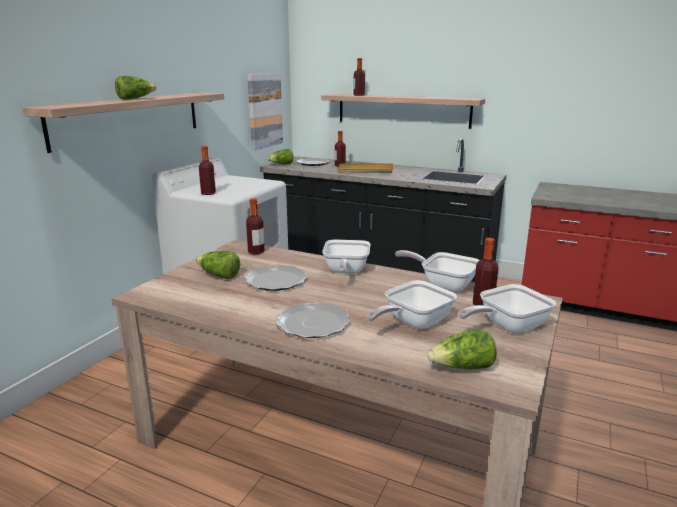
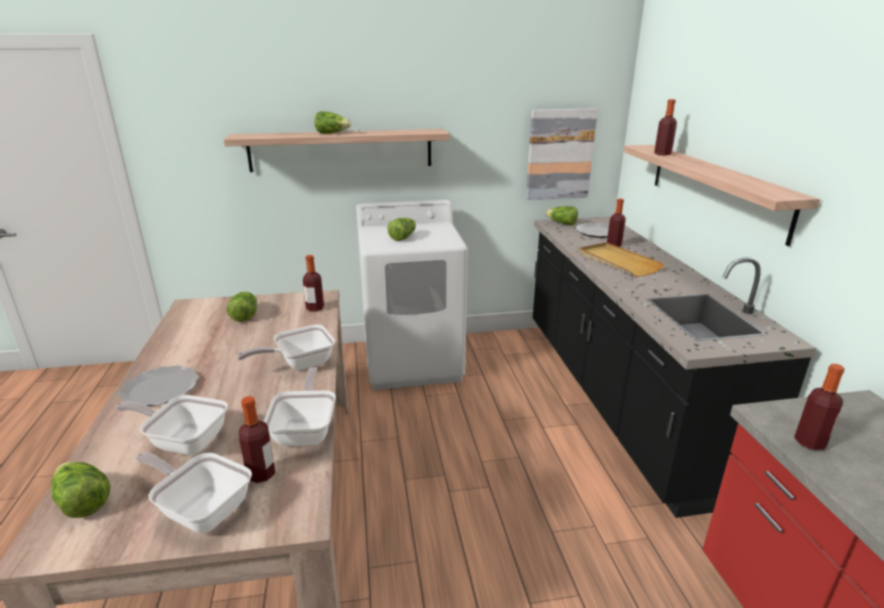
camera: 55 degrees right, 5 degrees up
bottle [199,146,216,195] -> bottle moved to [794,364,845,450]
plate [245,265,308,291] -> none
none -> lettuce [387,218,416,241]

